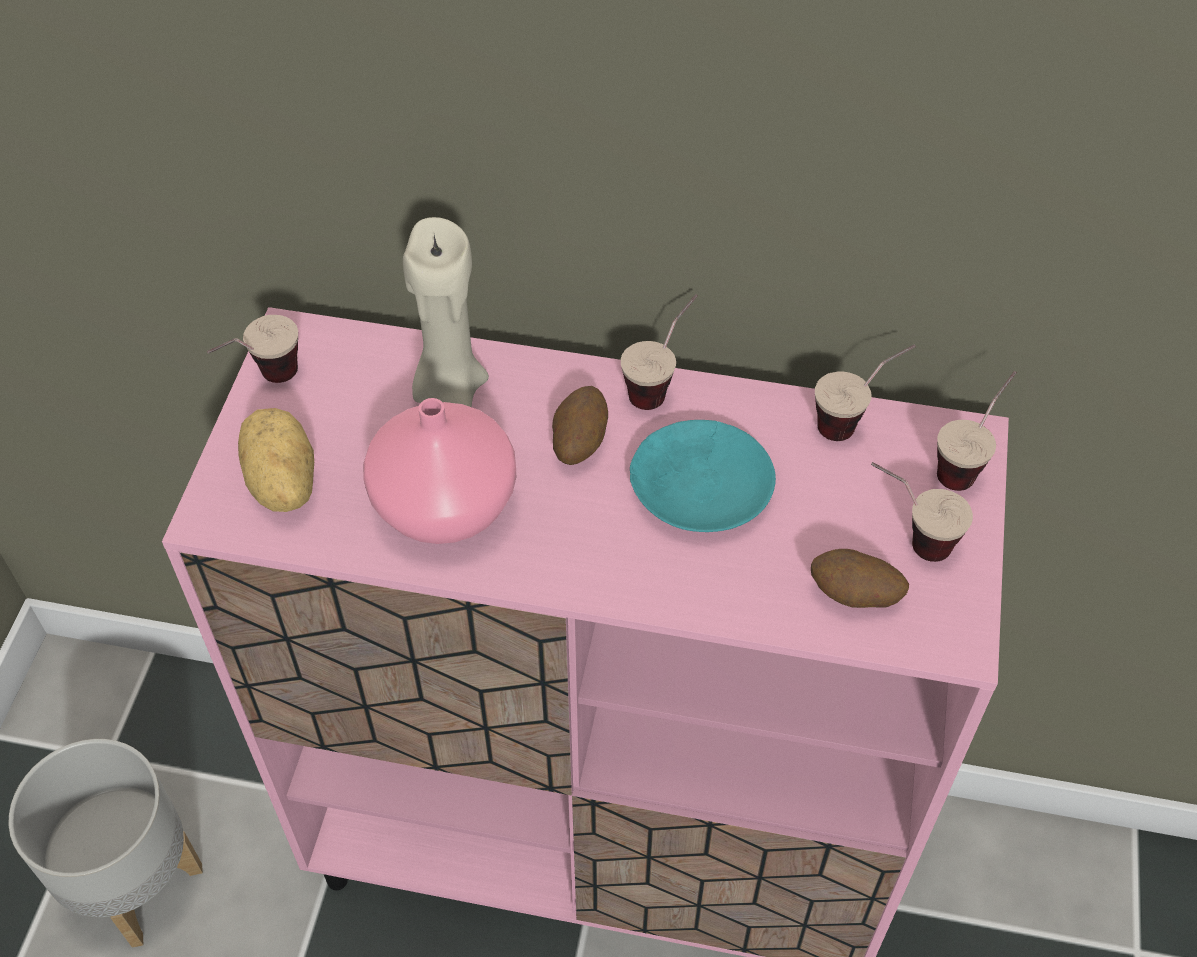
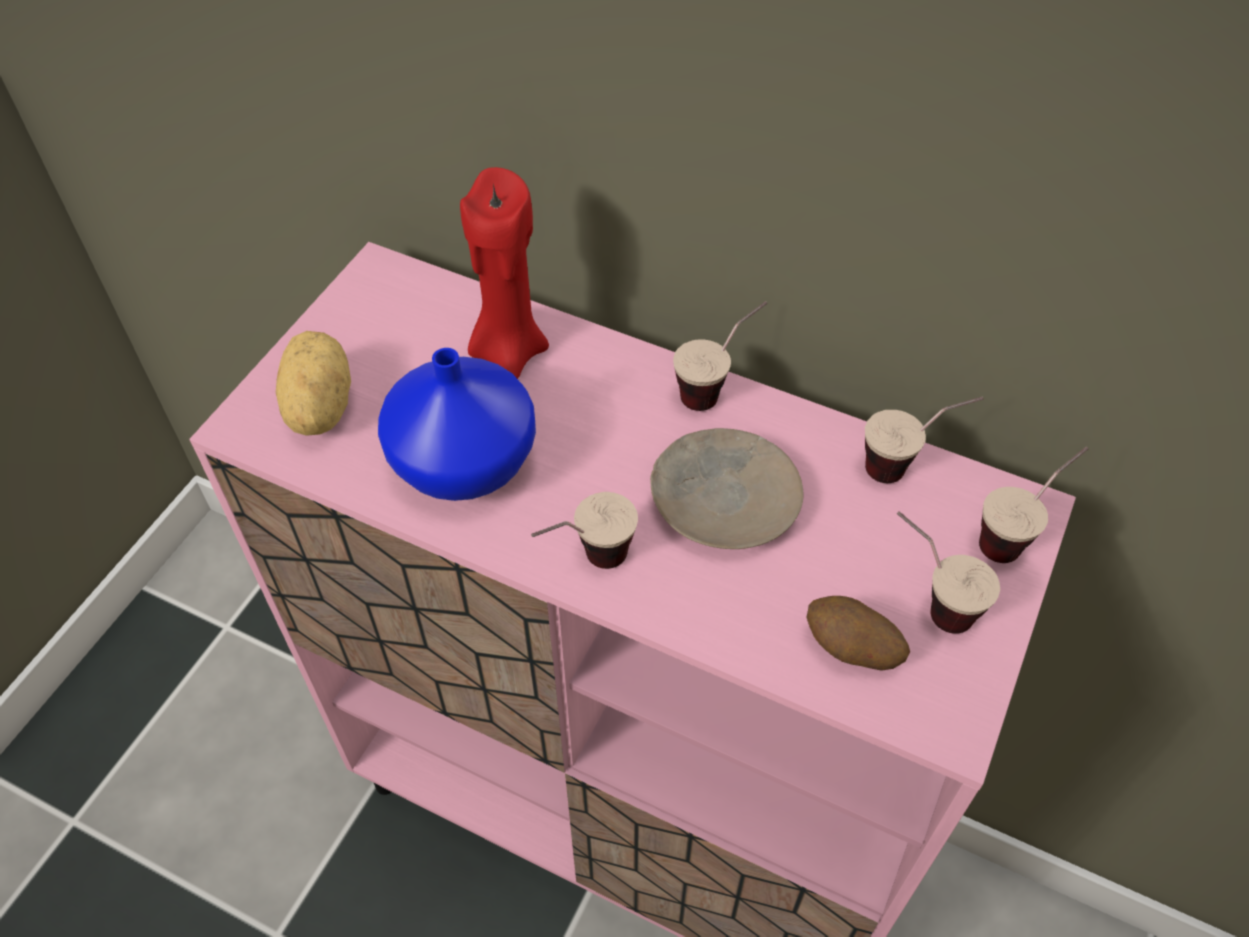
camera: 15 degrees right, 0 degrees up
grey planter [9,739,203,948] -> none
cup [207,315,298,383] -> cup moved to [531,492,638,569]
pink vase [363,398,516,544] -> blue vase [378,348,536,501]
beige candle [403,217,489,407] -> red candle [460,167,549,379]
potato [552,386,608,465] -> none
turquoise plate [630,420,776,532] -> beige plate [650,428,803,549]

